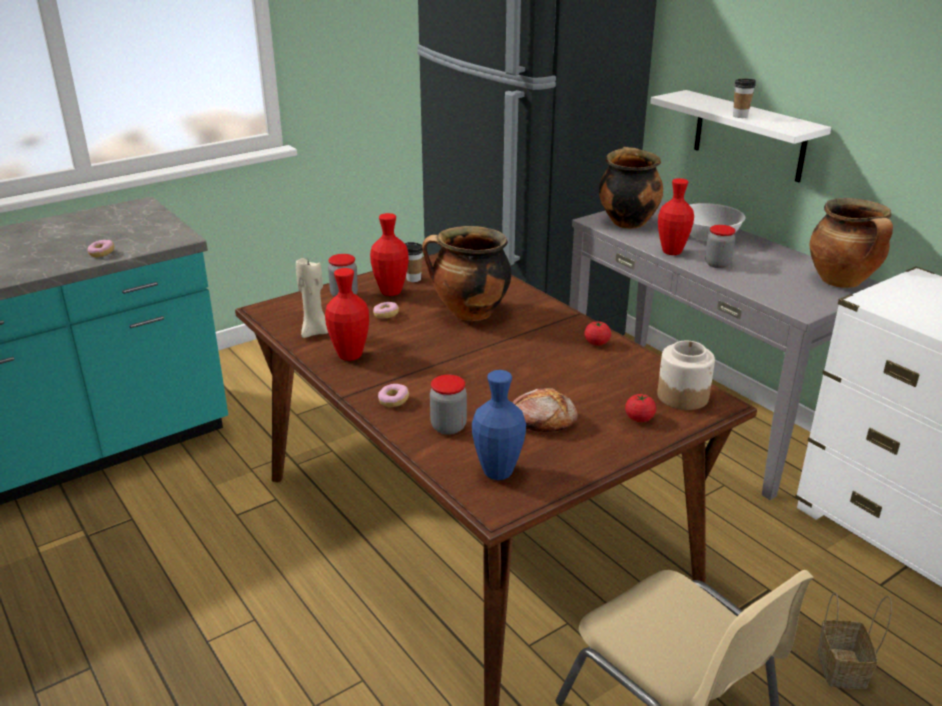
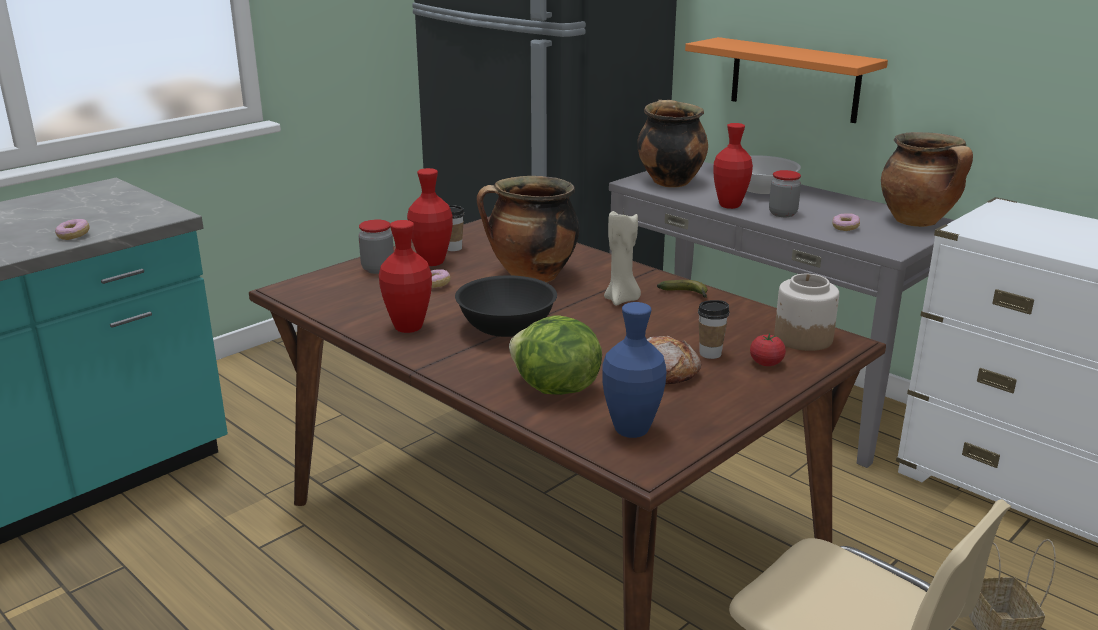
camera: 10 degrees left, 5 degrees down
beige candle [296,258,328,338] -> beige candle moved to [604,209,641,306]
donut [378,384,409,407] -> donut moved to [833,213,860,231]
jar [430,375,467,435] -> lettuce [509,316,602,395]
tomato [584,321,611,346] -> banana [657,280,708,298]
white shelf [650,90,831,182] -> orange shelf [685,37,888,123]
cup [733,79,756,118] -> cup moved to [698,300,730,359]
none -> black bowl [455,275,557,337]

